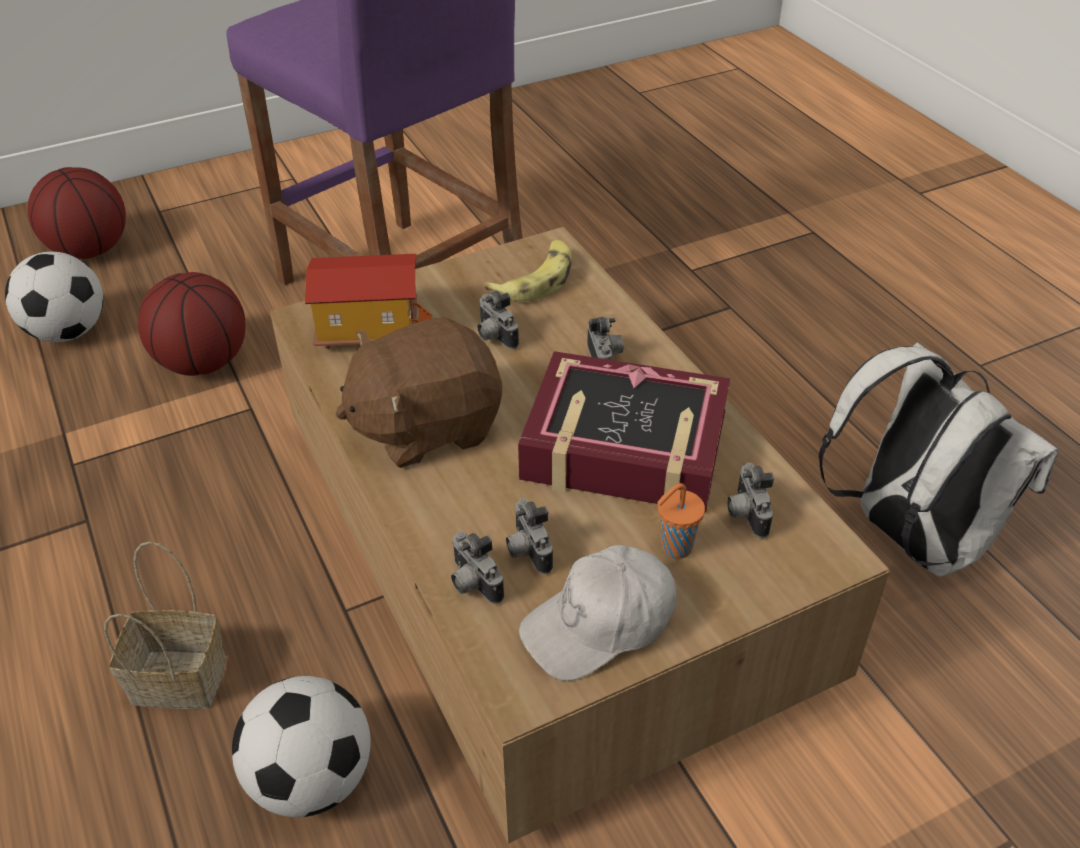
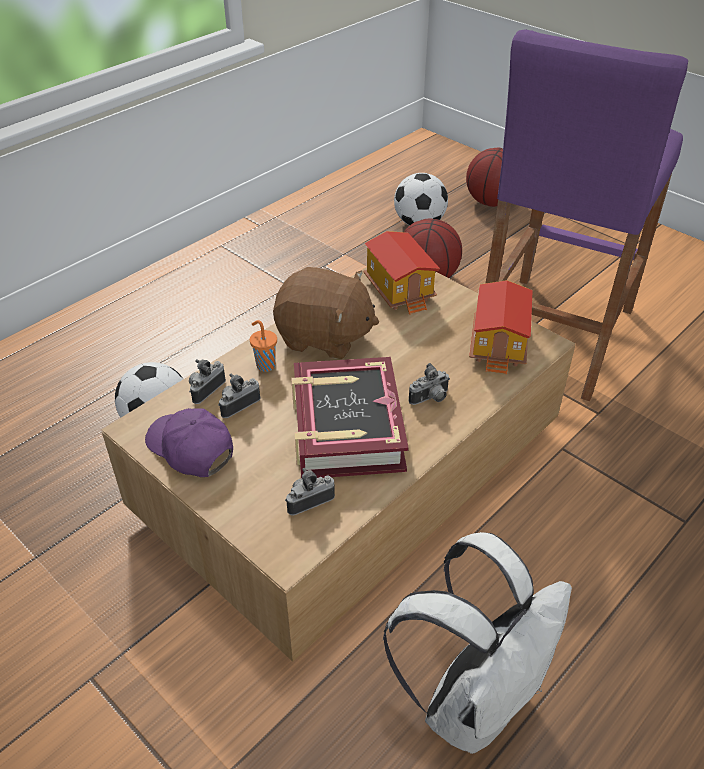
camera: 70 degrees right, 0 degrees up
basket [104,541,226,709] -> none
brown plush toy [335,317,502,468] -> brown plush toy turned 150 degrees clockwise [273,267,379,359]
camera [478,290,519,349] -> none
banana [485,240,572,301] -> toy house [469,280,533,375]
white cap [519,545,676,681] -> purple cap [145,408,233,477]
orange cup [657,483,705,559] -> orange cup moved to [250,320,277,372]

